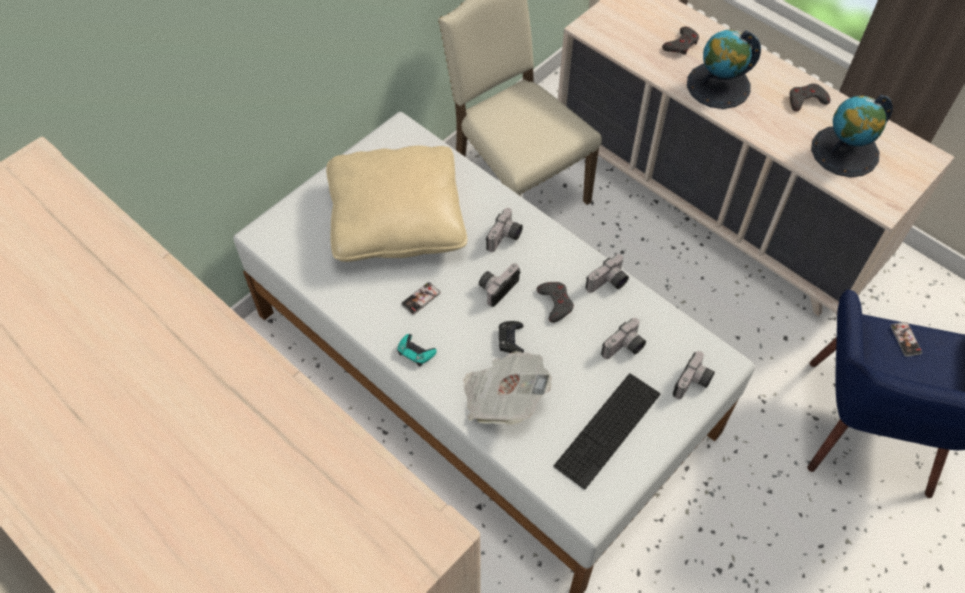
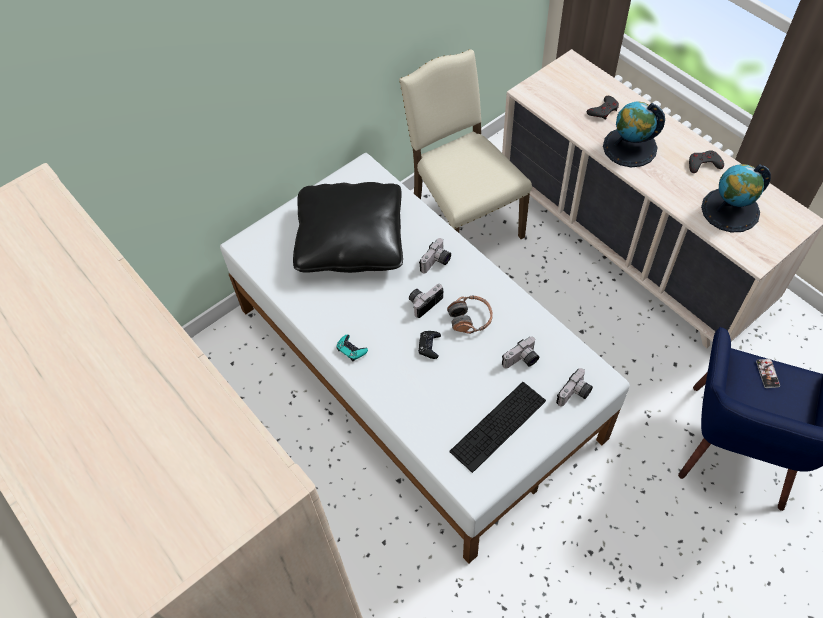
camera: 10 degrees right, 0 degrees up
beige pillow [326,146,467,262] -> black pillow [293,182,403,273]
phone [401,282,441,315] -> none
newspaper [463,351,551,425] -> none
grey game controller [537,282,574,323] -> headphones [447,296,493,334]
camera [585,254,629,293] -> none

